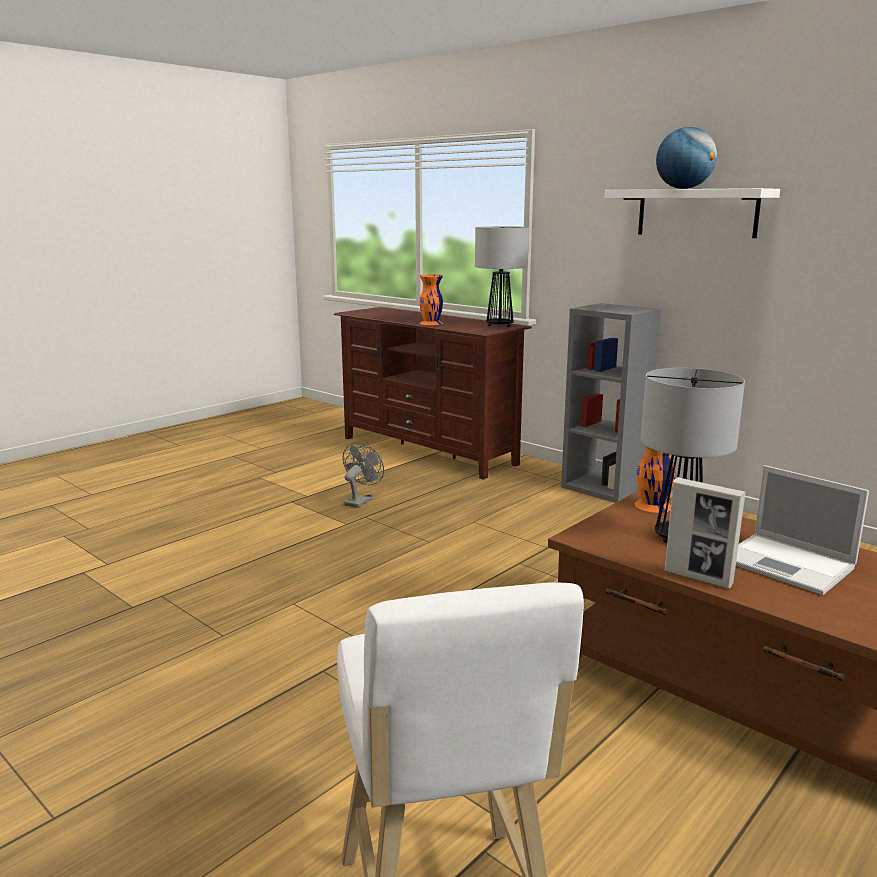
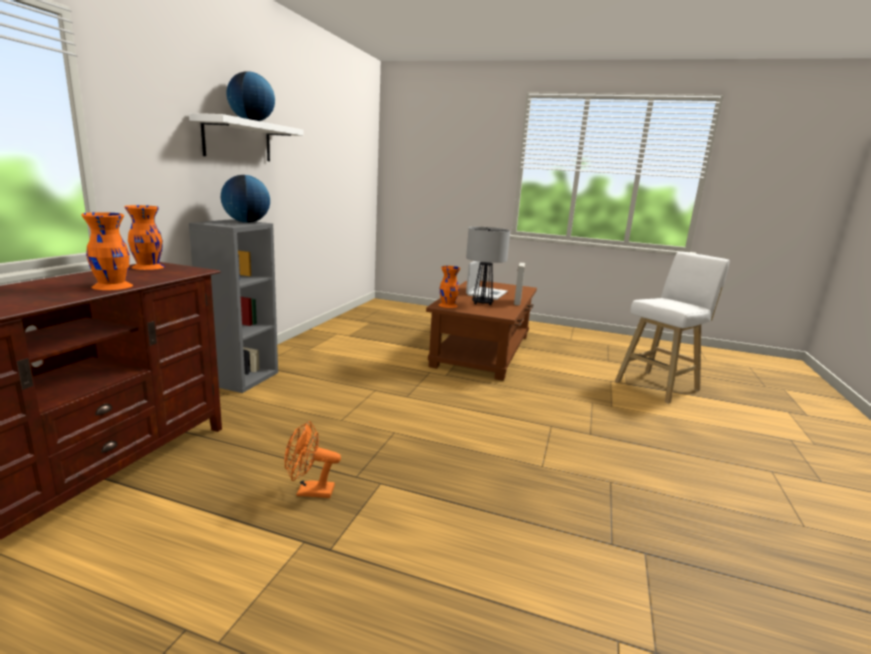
camera: 115 degrees left, 0 degrees up
grey fan [343,443,384,508] -> orange fan [285,421,341,498]
table lamp [475,226,529,327] -> orange vase [124,205,165,270]
none -> globe [221,175,270,223]

